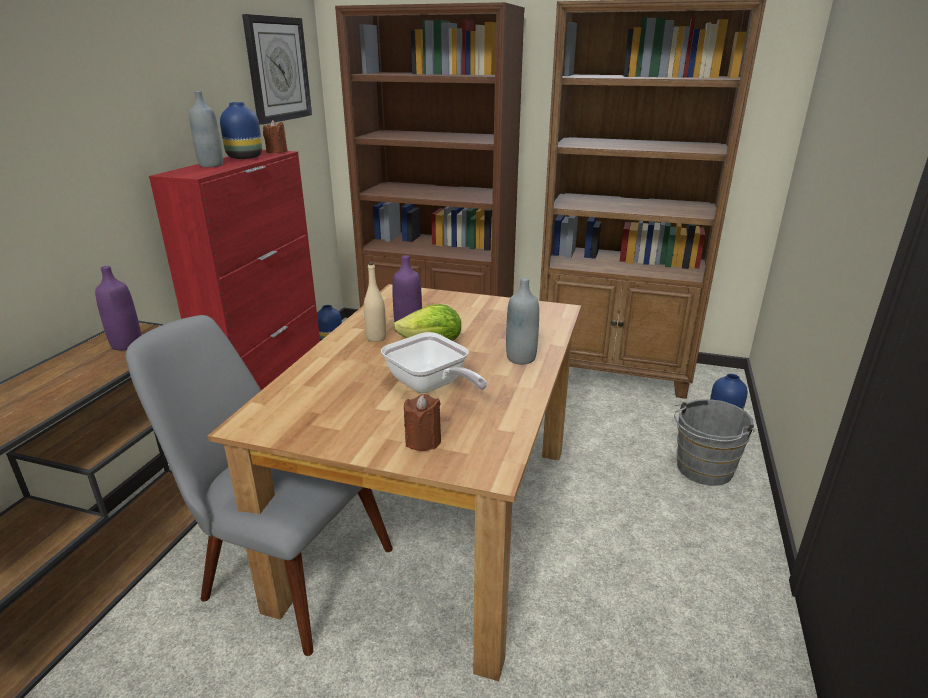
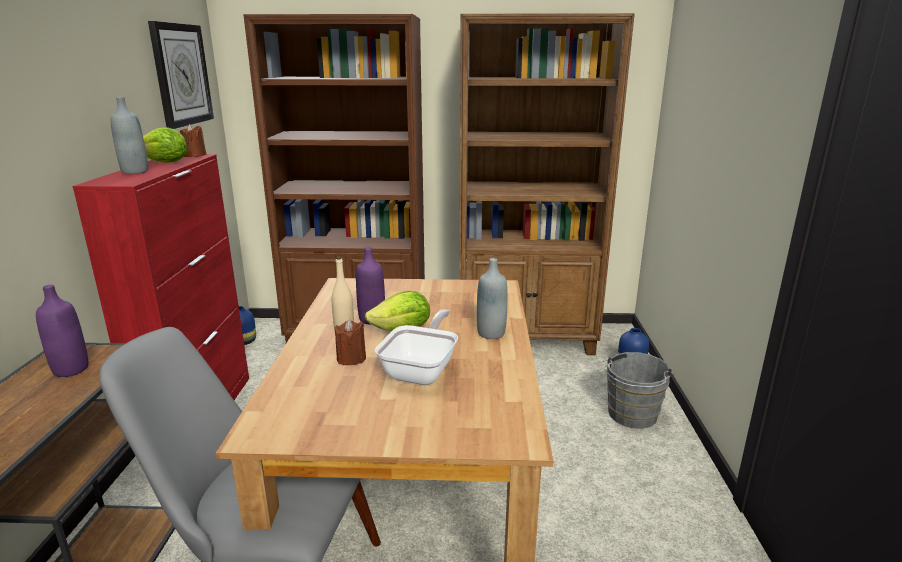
camera: 15 degrees left, 5 degrees down
blue vase [220,102,262,159] -> lettuce [143,127,188,162]
frying pan [381,332,487,393] -> frying pan turned 105 degrees counterclockwise [375,309,458,385]
brown candle [404,394,441,451] -> brown candle moved to [335,320,366,365]

